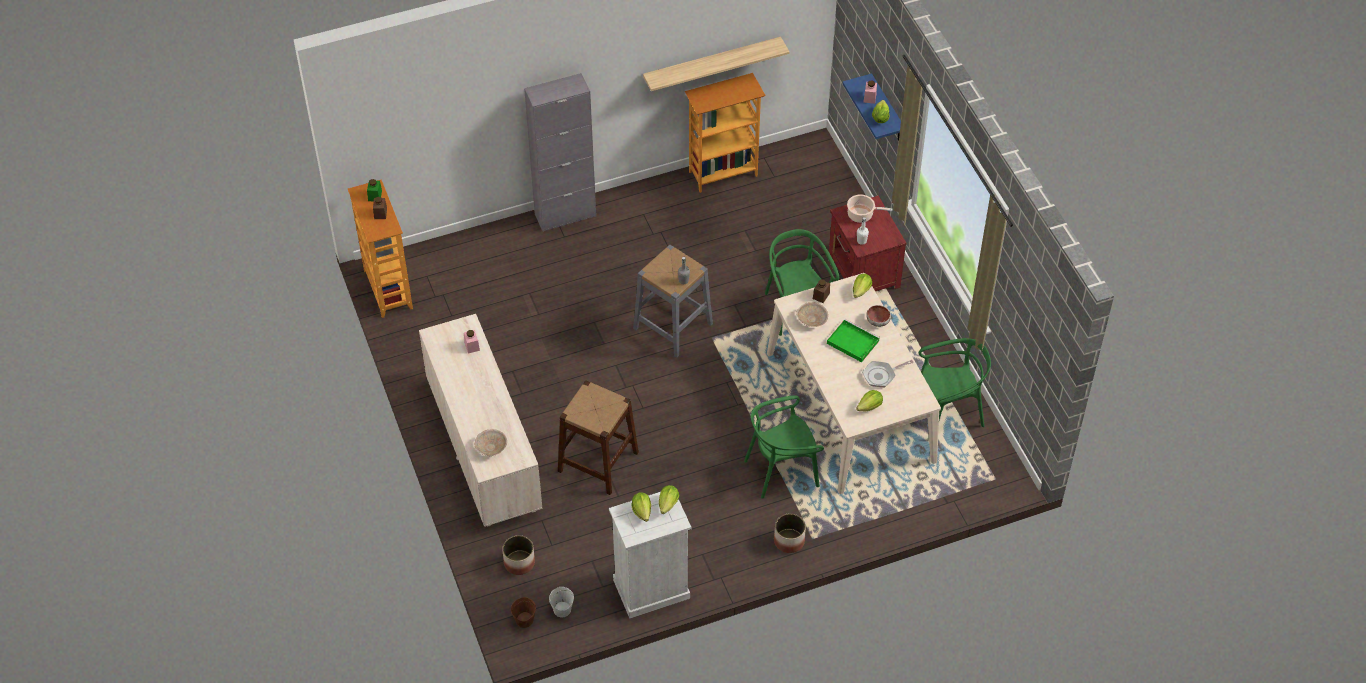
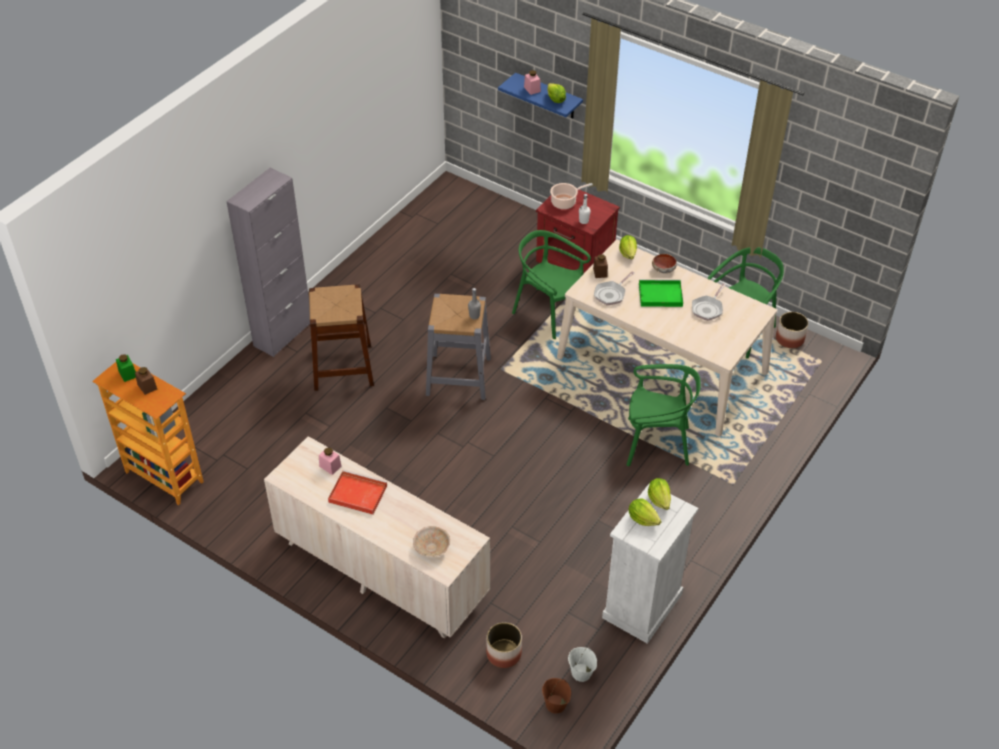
camera: 35 degrees left, 5 degrees down
brown stool [558,381,639,495] -> brown stool moved to [309,284,374,391]
shelf [643,37,790,91] -> none
bookcase [685,73,765,193] -> none
green chair [744,395,824,499] -> green chair turned 120 degrees counterclockwise [626,364,701,466]
planter [774,514,806,553] -> planter moved to [776,312,808,348]
beige bowl [796,302,828,327] -> frying pan [594,271,635,305]
lettuce [856,390,883,412] -> none
none -> red tray [328,470,387,515]

